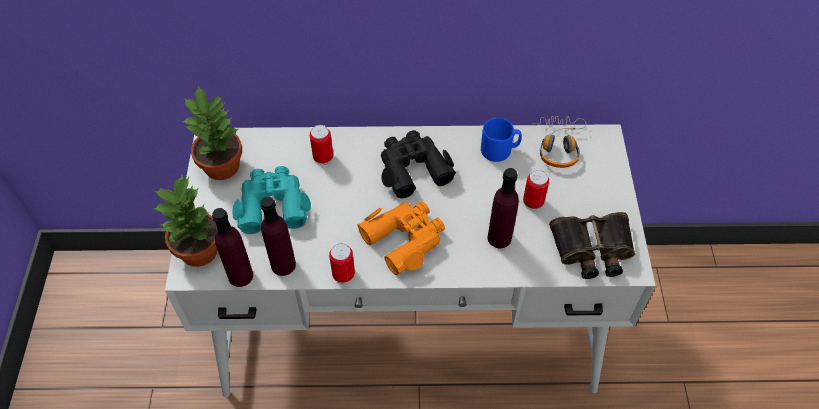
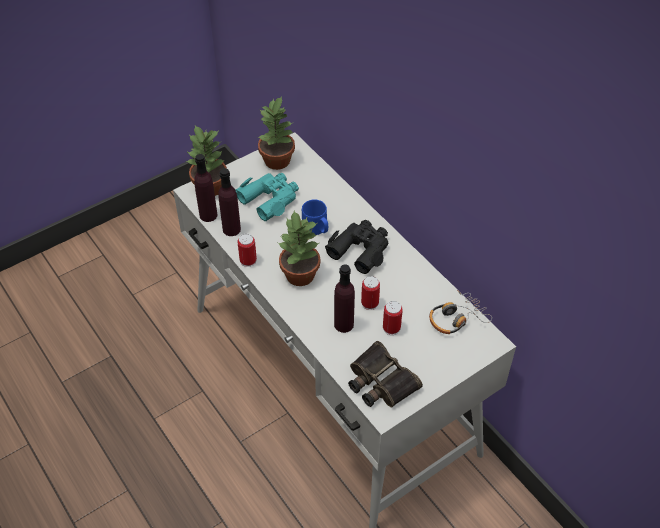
camera: 55 degrees right, 5 degrees down
can [310,125,333,165] -> can moved to [361,276,380,310]
orange binoculars [357,202,445,275] -> potted plant [278,211,320,286]
blue mug [481,118,522,162] -> blue mug moved to [302,199,328,235]

